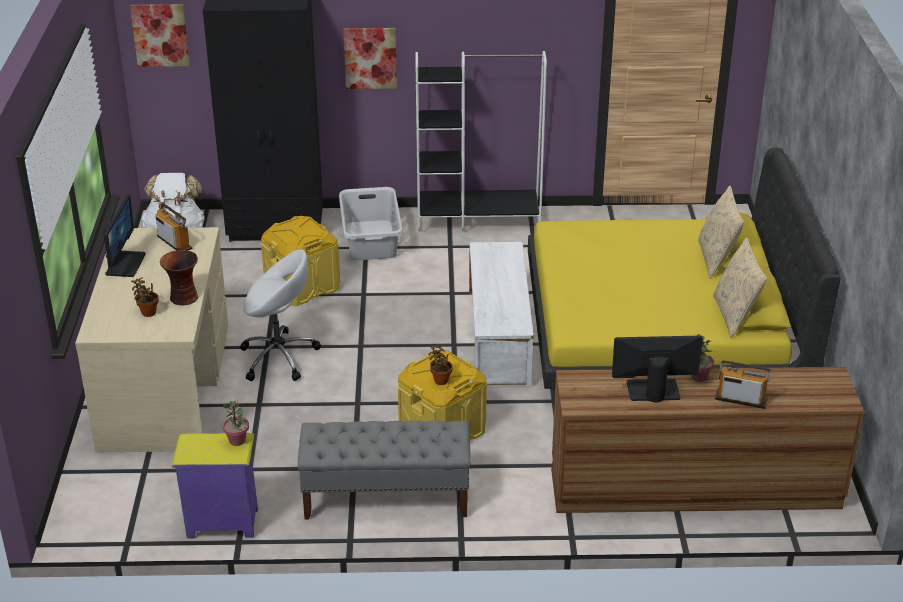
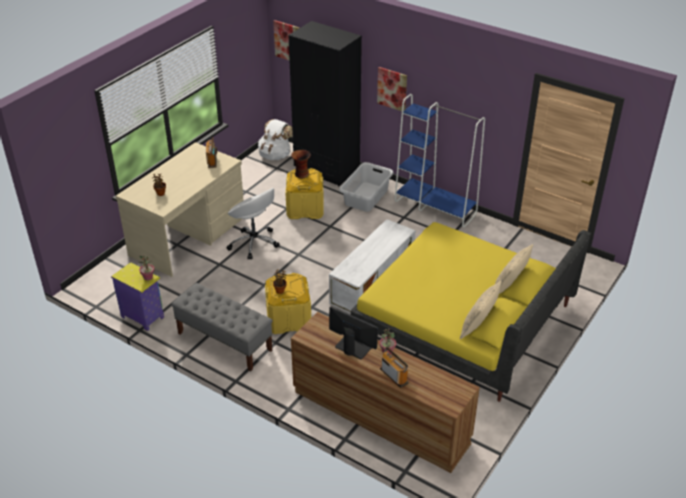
camera: 35 degrees right, 5 degrees up
monitor [103,194,146,277] -> none
vase [160,250,198,306] -> vase moved to [291,150,311,179]
black clothes rack [415,51,547,231] -> blue clothes rack [395,94,485,228]

